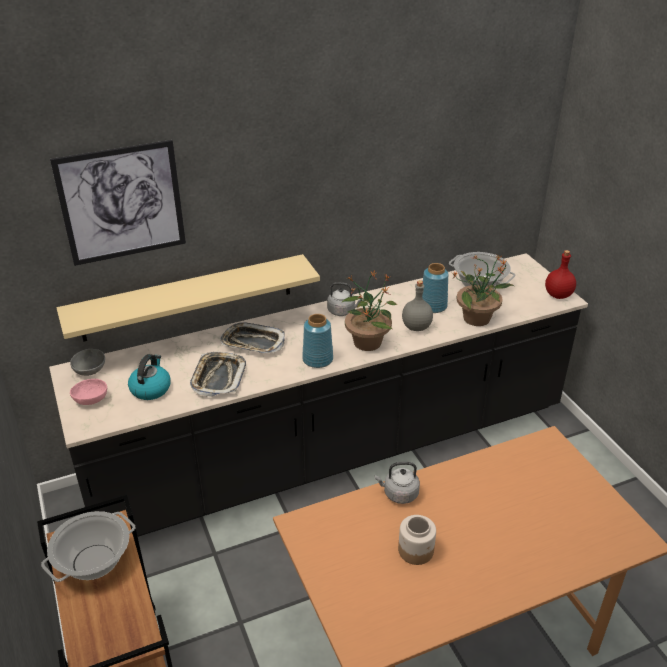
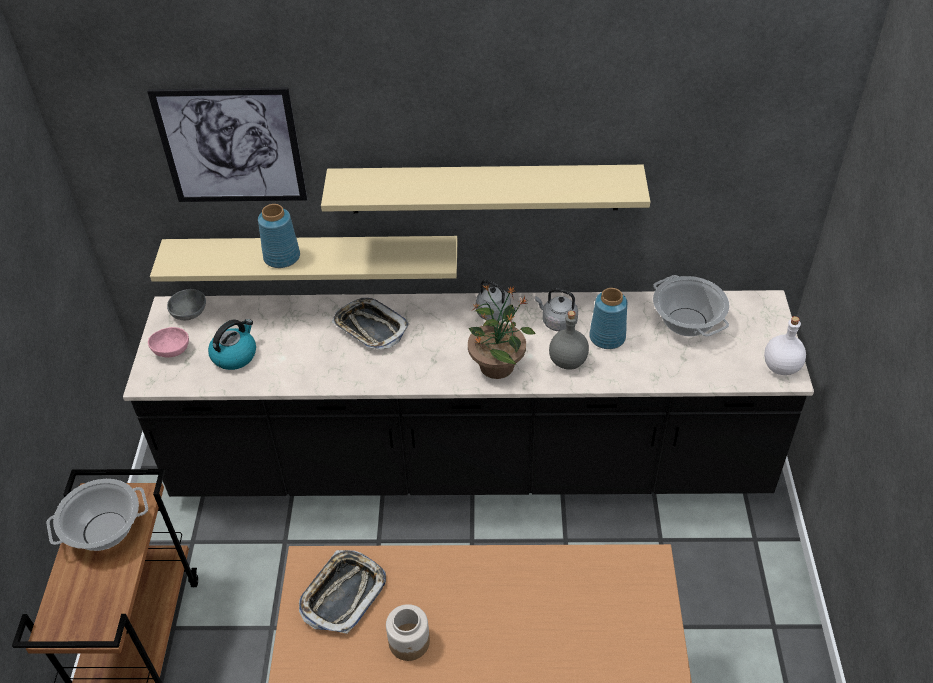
camera: 25 degrees right, 10 degrees up
tray [190,352,246,397] -> tray moved to [299,550,386,634]
blue vase [302,314,333,368] -> blue vase moved to [258,204,300,268]
grey kettle [375,462,420,504] -> grey kettle moved to [535,288,578,331]
potted plant [452,254,514,326] -> none
red bottle [545,250,576,299] -> white bottle [764,316,806,375]
none -> beige shelf [321,165,650,213]

